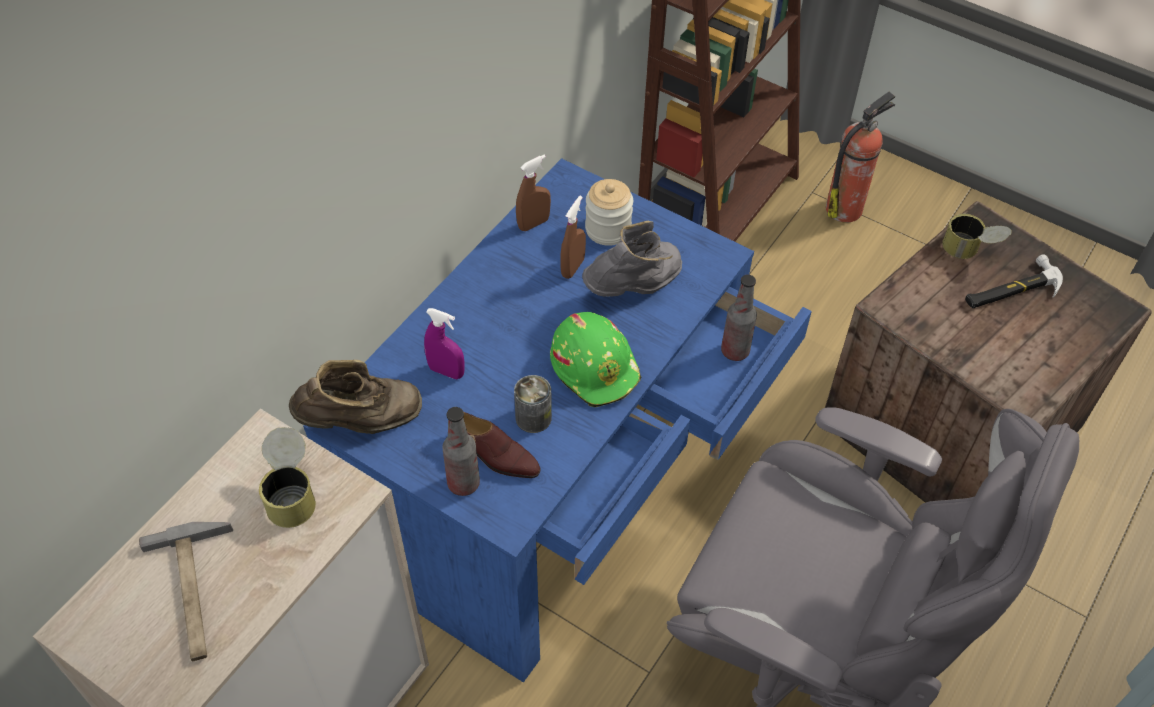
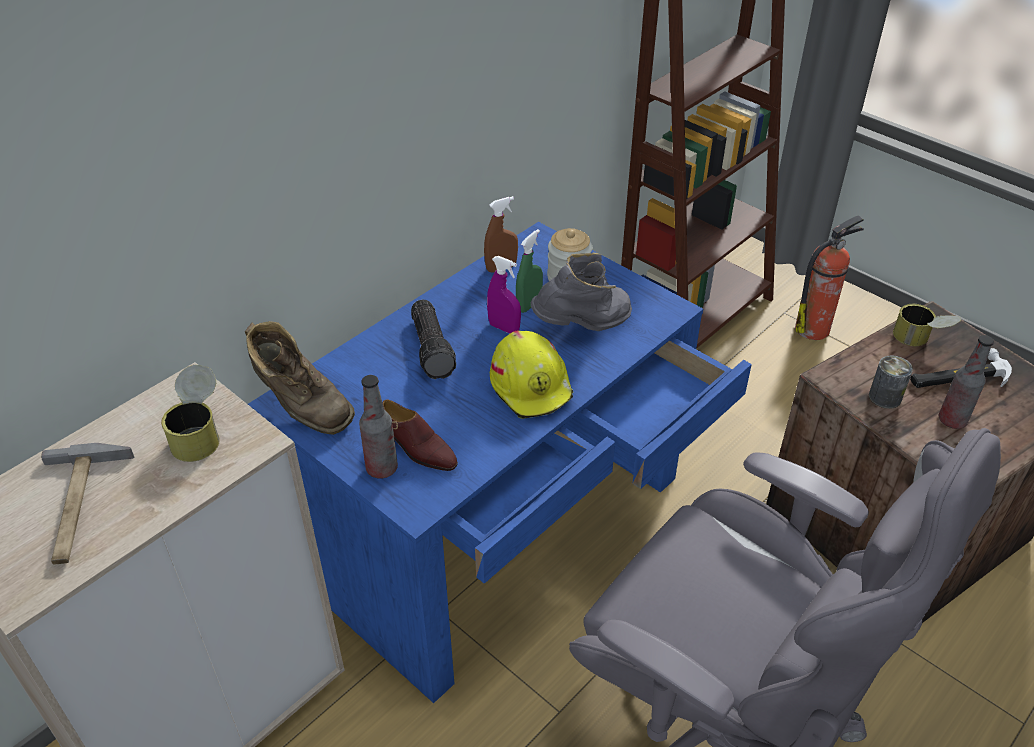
camera: 10 degrees right, 10 degrees down
brown boot [289,360,422,434] -> brown boot turned 45 degrees clockwise [245,321,355,435]
purple spray bottle [424,308,465,379] -> purple spray bottle moved to [487,256,521,334]
can [514,375,552,433] -> can moved to [869,355,913,409]
green hard hat [550,312,642,407] -> yellow hard hat [490,331,573,419]
brown spray bottle [560,196,586,279] -> green spray bottle [516,229,543,313]
bottle [721,275,757,361] -> bottle moved to [939,335,994,429]
none -> flashlight [411,300,456,379]

